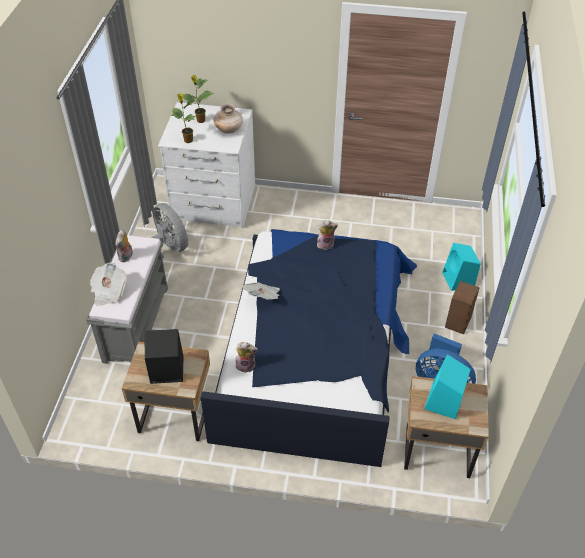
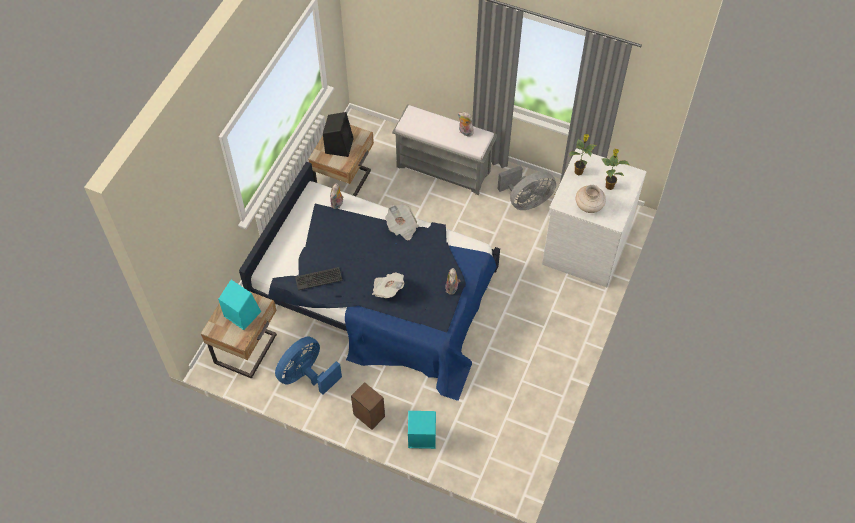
camera: 105 degrees right, 10 degrees up
newspaper [90,262,127,306] -> newspaper moved to [372,272,404,298]
none -> keyboard [295,267,343,290]

